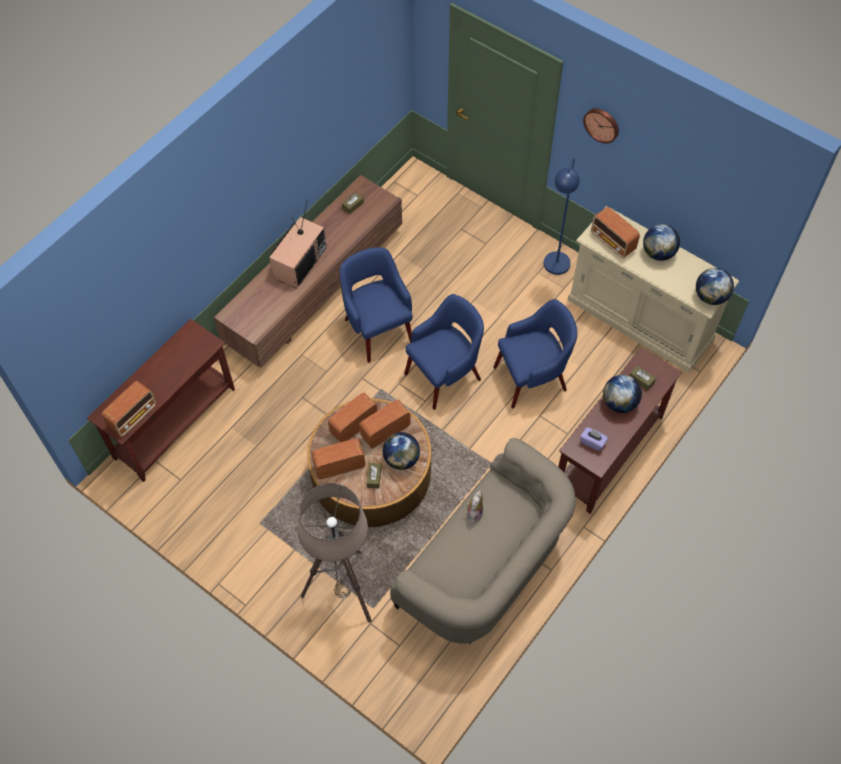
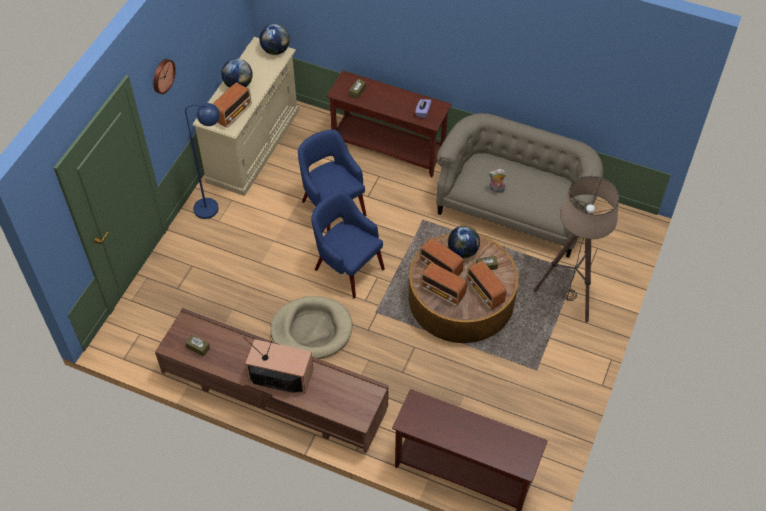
camera: 105 degrees left, 5 degrees down
radio [102,381,156,437] -> none
blue armchair [340,247,412,363] -> beige dog bed [270,296,353,359]
globe [603,375,642,413] -> none

